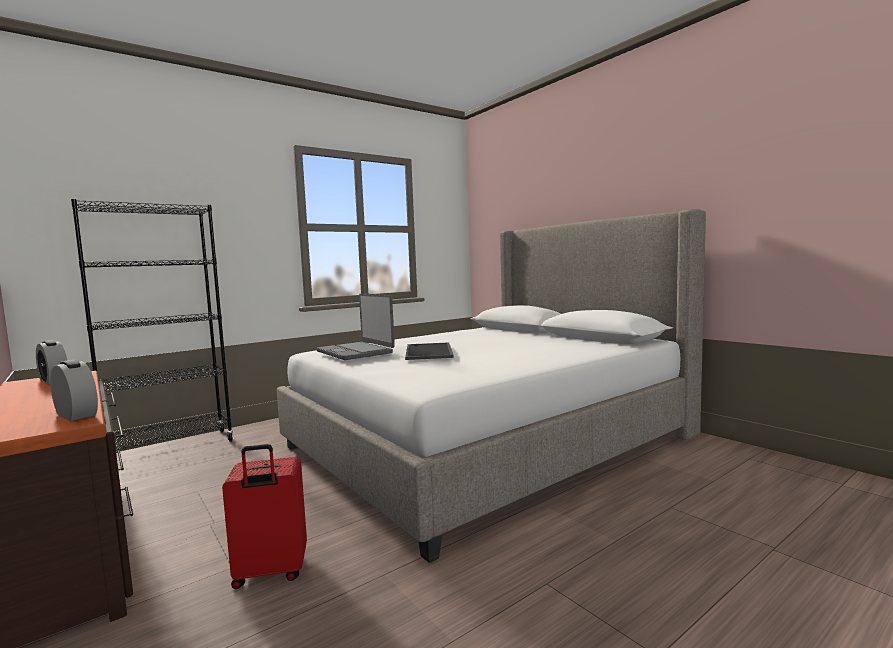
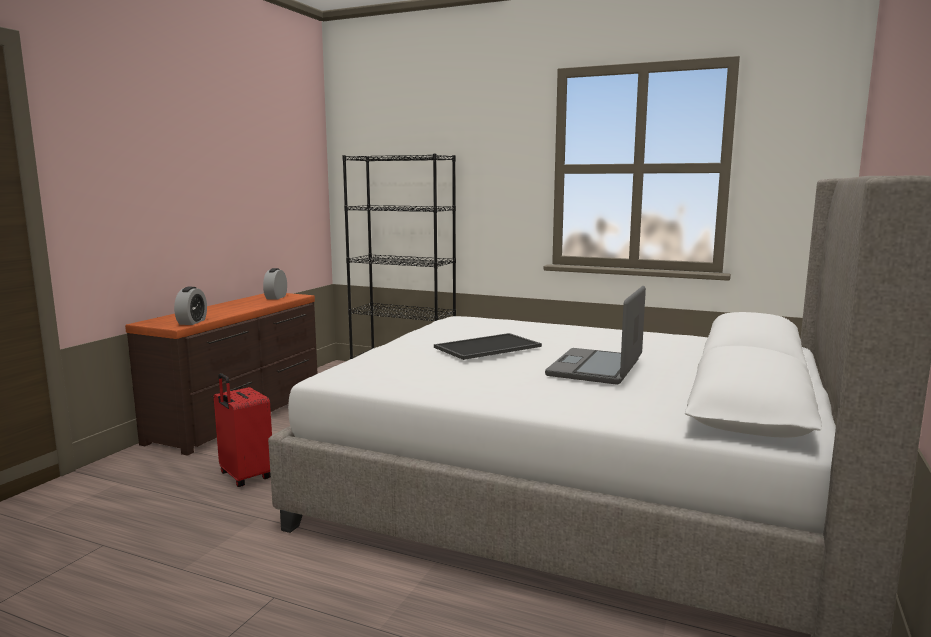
camera: 60 degrees right, 5 degrees up
laptop [317,293,395,360] -> laptop moved to [545,286,646,385]

